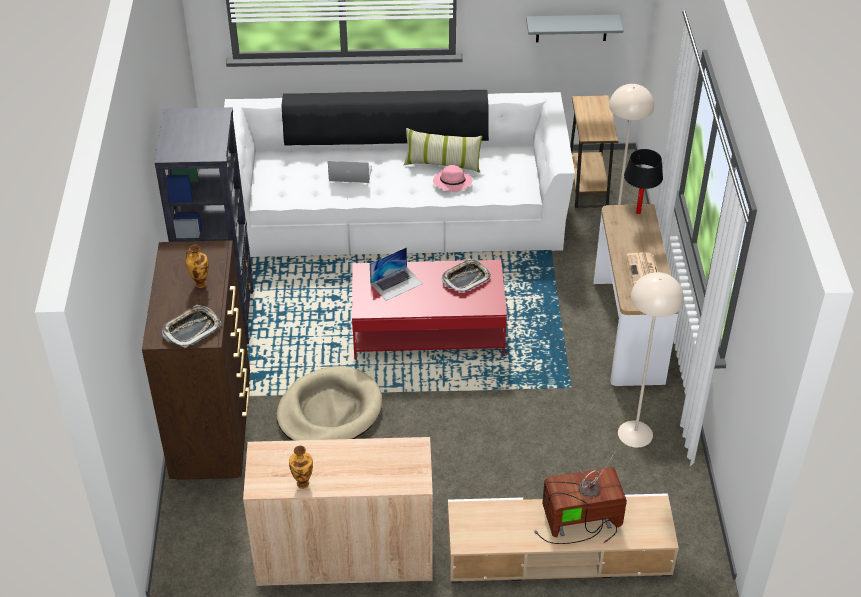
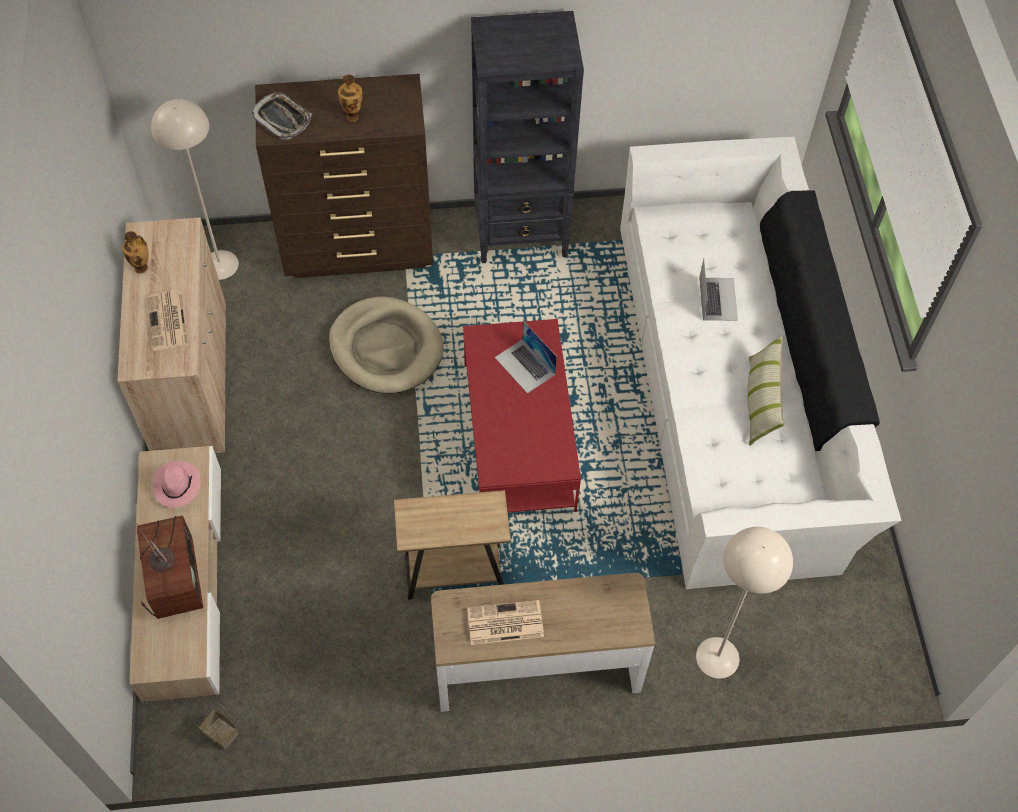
camera: 85 degrees right, 15 degrees up
pink hat [433,165,472,192] -> pink hat moved to [153,461,201,508]
tray [442,258,491,293] -> none
grey shelf [526,15,623,42] -> none
brown side table [570,95,619,208] -> brown side table moved to [394,490,511,600]
beige floor lamp [618,272,684,448] -> beige floor lamp moved to [151,99,239,280]
black table lamp [624,149,663,214] -> none
none -> newspaper [147,291,189,351]
none -> basket [197,703,238,750]

